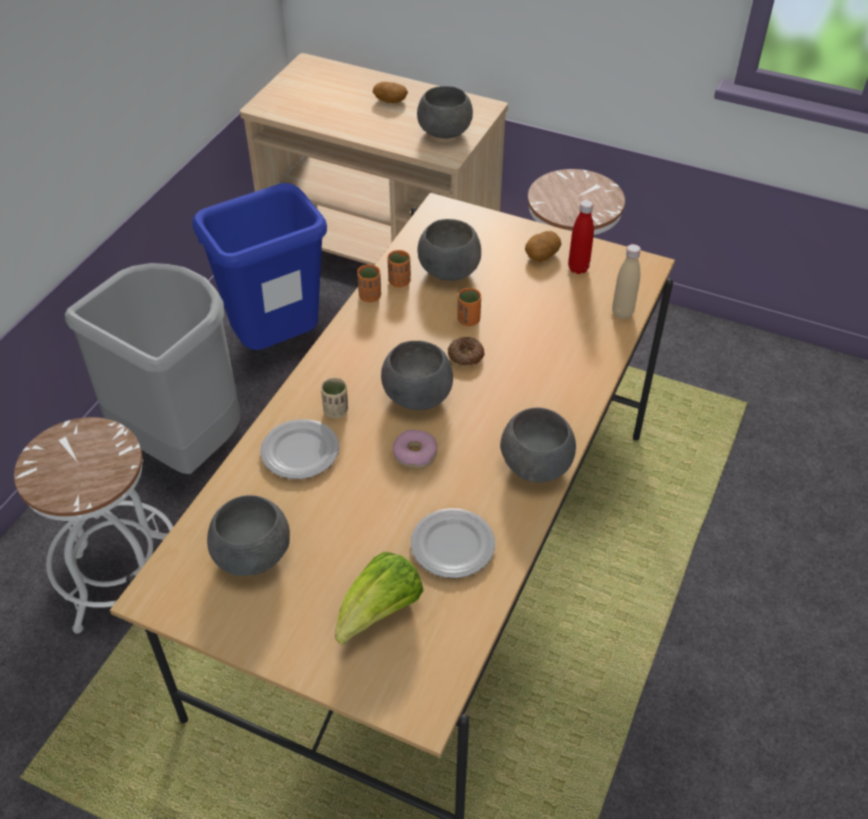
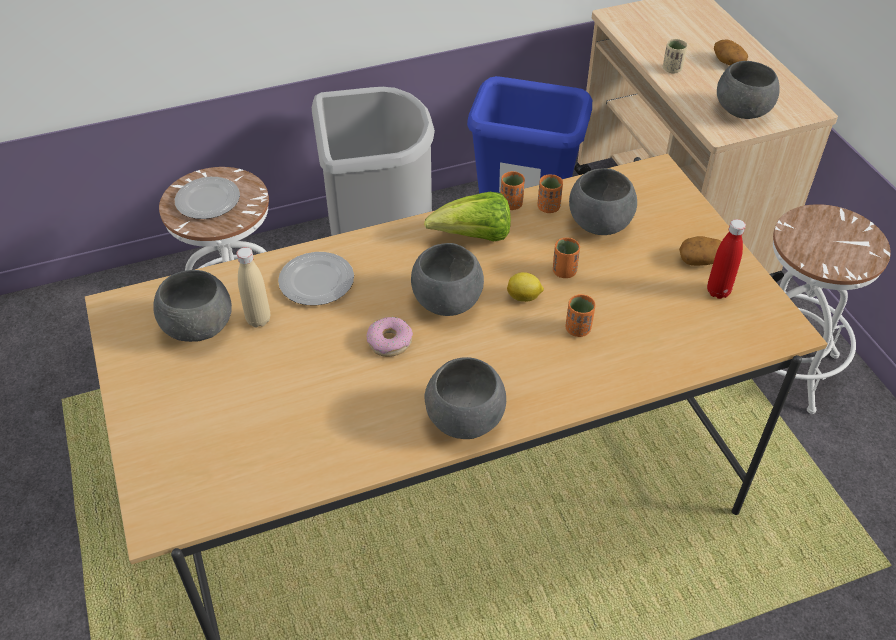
camera: 45 degrees right, 0 degrees up
beige cup [321,377,348,418] -> beige cup moved to [663,39,688,73]
lettuce [335,552,423,644] -> lettuce moved to [424,192,511,242]
plate [410,508,495,578] -> plate moved to [175,177,240,219]
donut [448,337,485,367] -> lemon [507,272,544,302]
beige bottle [612,244,641,319] -> beige bottle moved to [237,247,270,327]
none -> orange cup [565,294,595,337]

